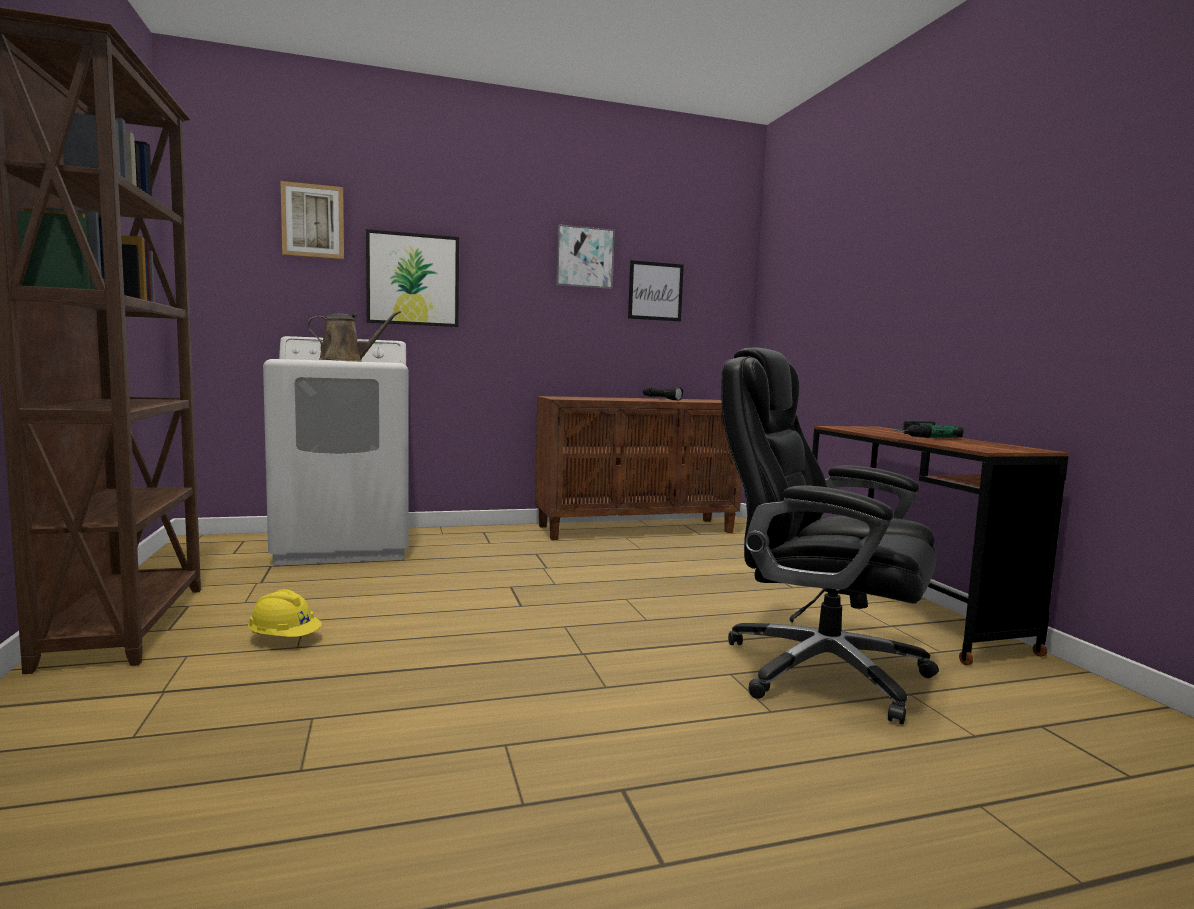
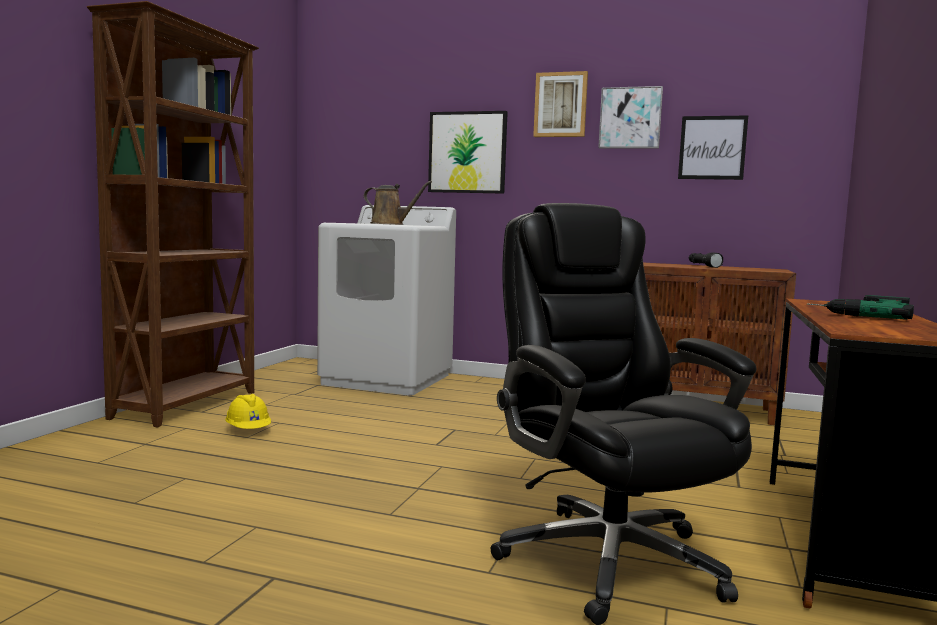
camera: 35 degrees right, 0 degrees up
picture [281,181,344,260] -> picture moved to [533,71,588,137]

